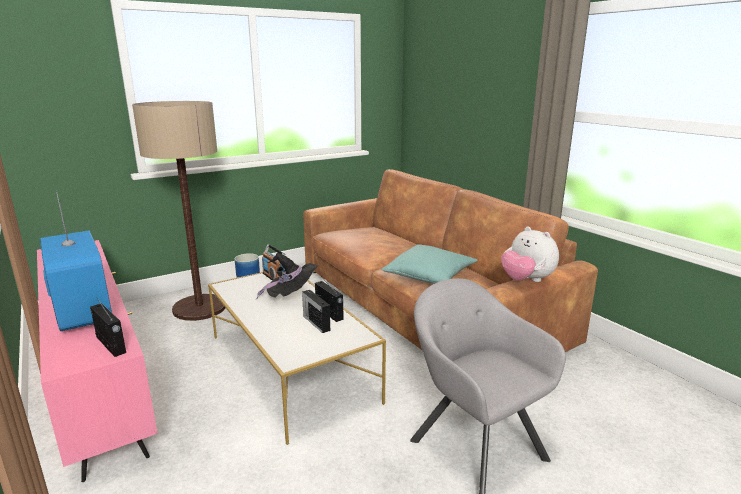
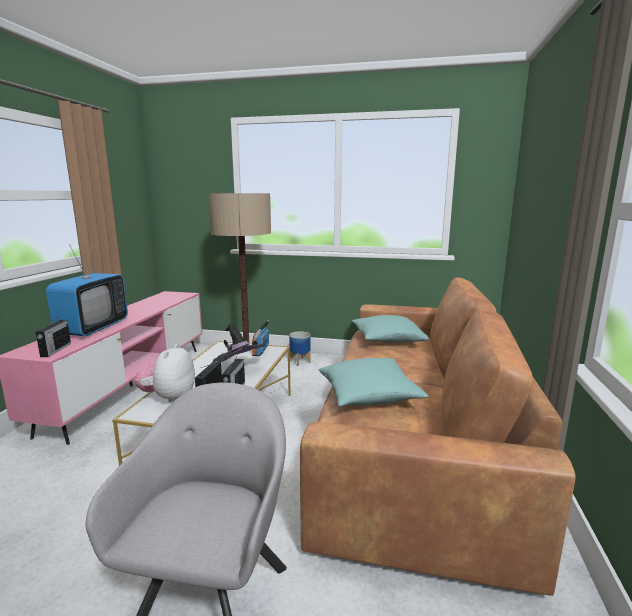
camera: 45 degrees right, 5 degrees down
plush toy [501,227,559,282] -> plush toy moved to [134,344,195,403]
none -> turquoise pillow [352,315,429,343]

